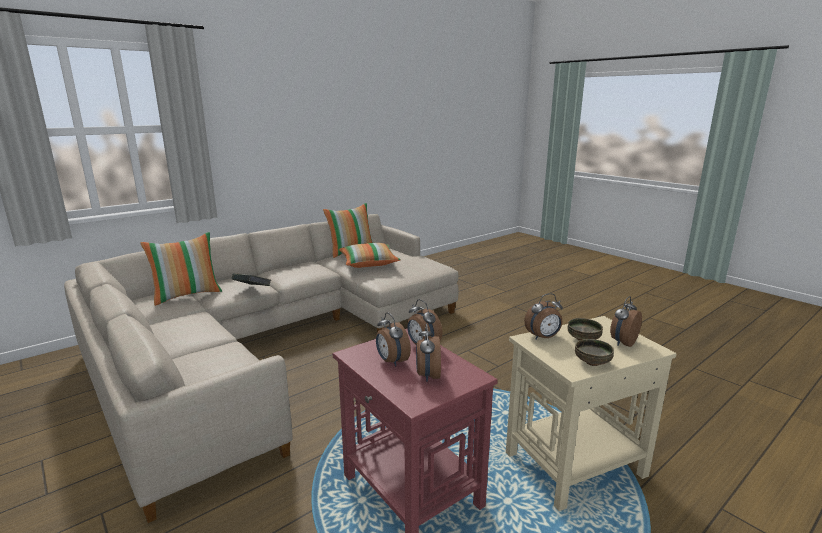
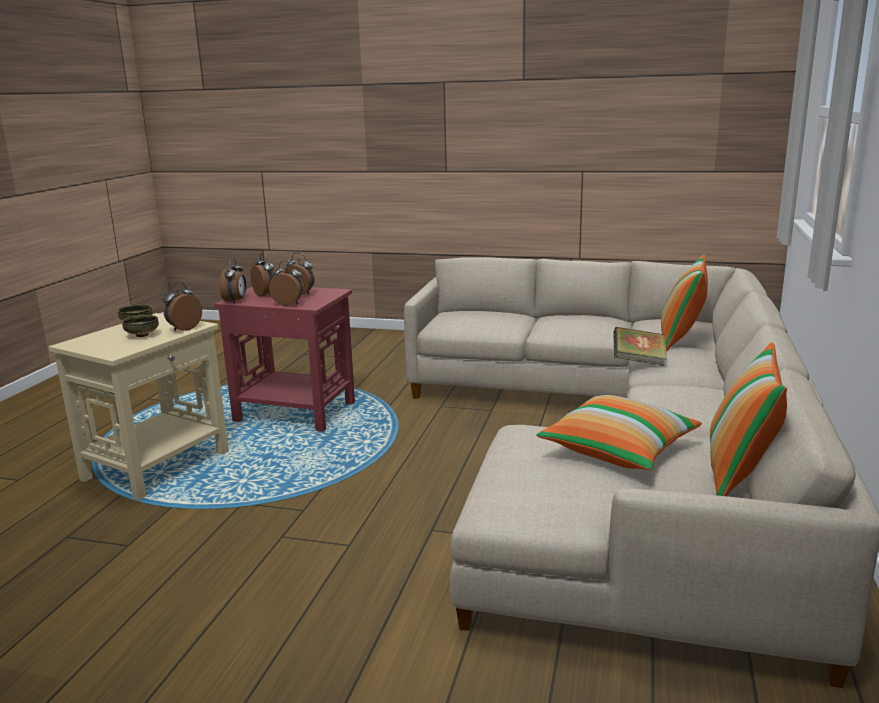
camera: 145 degrees right, 0 degrees up
alarm clock [610,296,642,347] -> alarm clock moved to [219,258,246,303]

